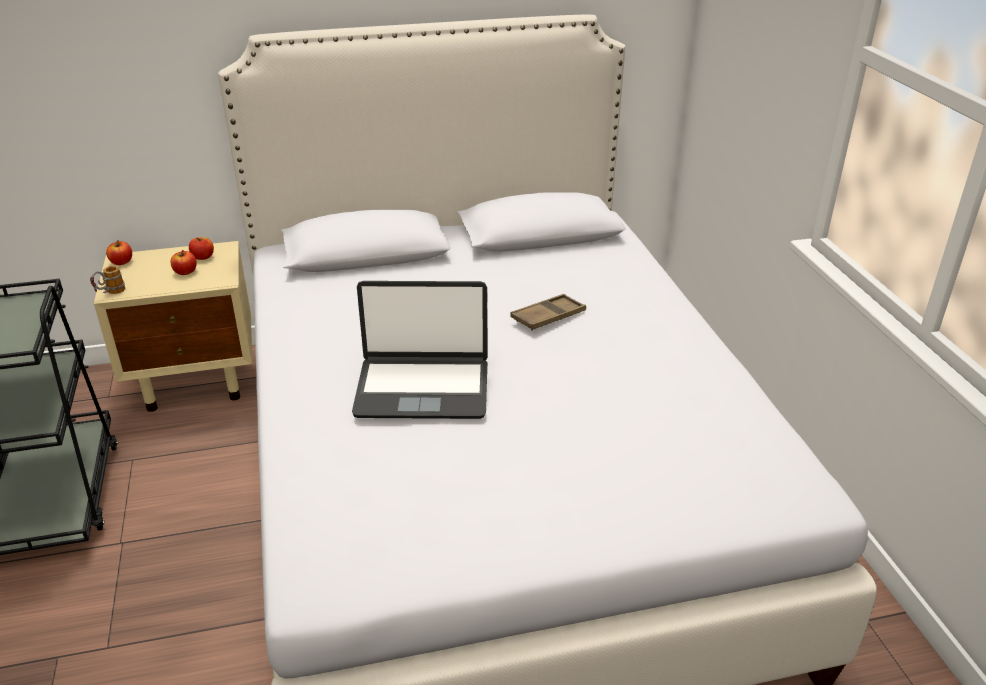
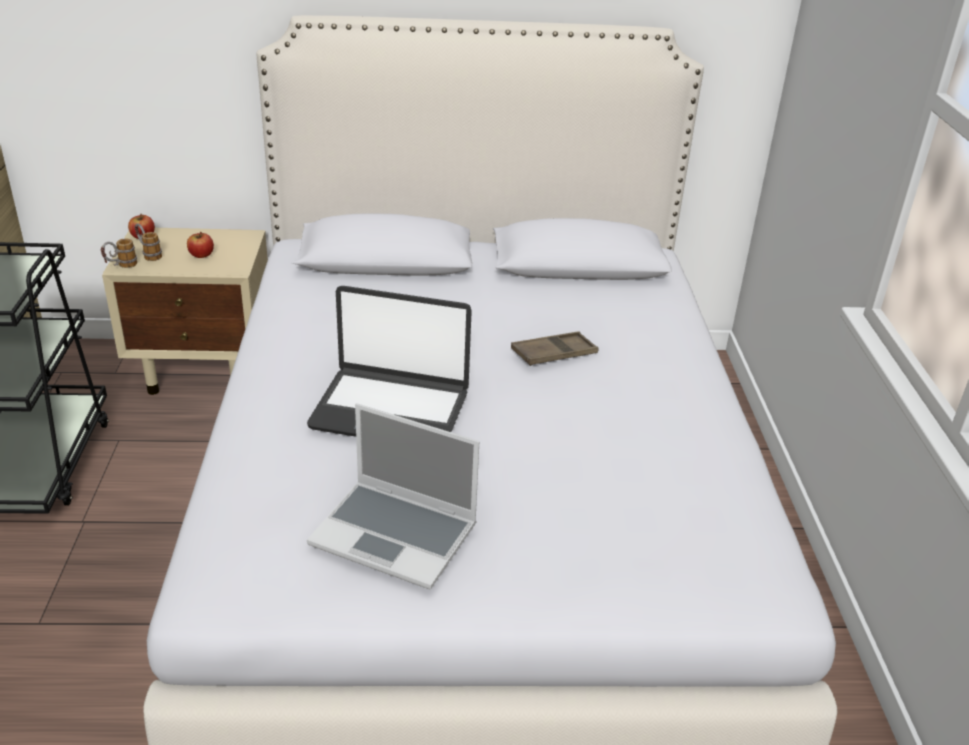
camera: 10 degrees right, 0 degrees up
apple [189,237,214,260] -> none
none -> mug [134,223,162,261]
none -> laptop [307,403,479,589]

